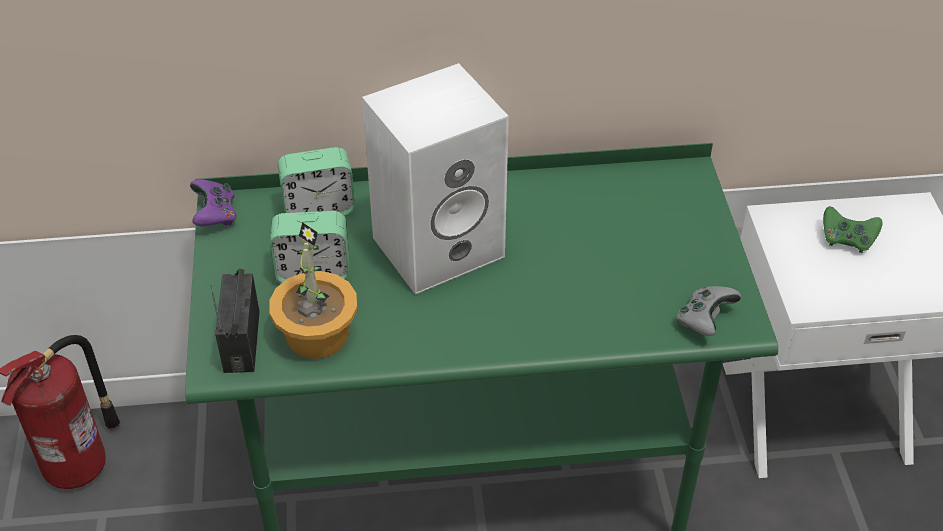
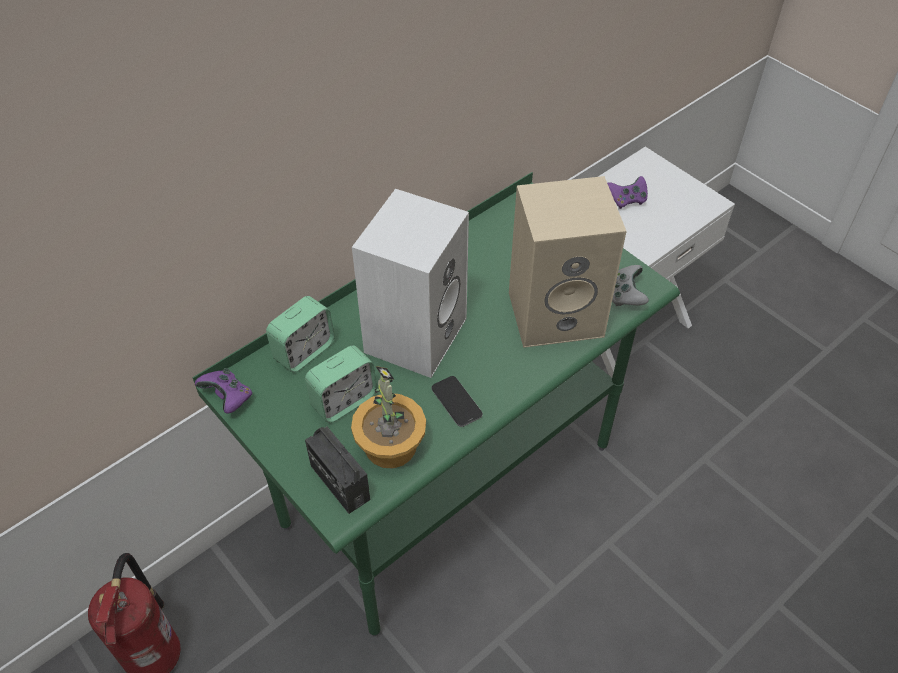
camera: 35 degrees left, 5 degrees up
green game controller [823,206,882,253] -> purple game controller [607,176,648,209]
none -> phone [431,376,483,427]
none -> beige speaker [509,176,627,348]

